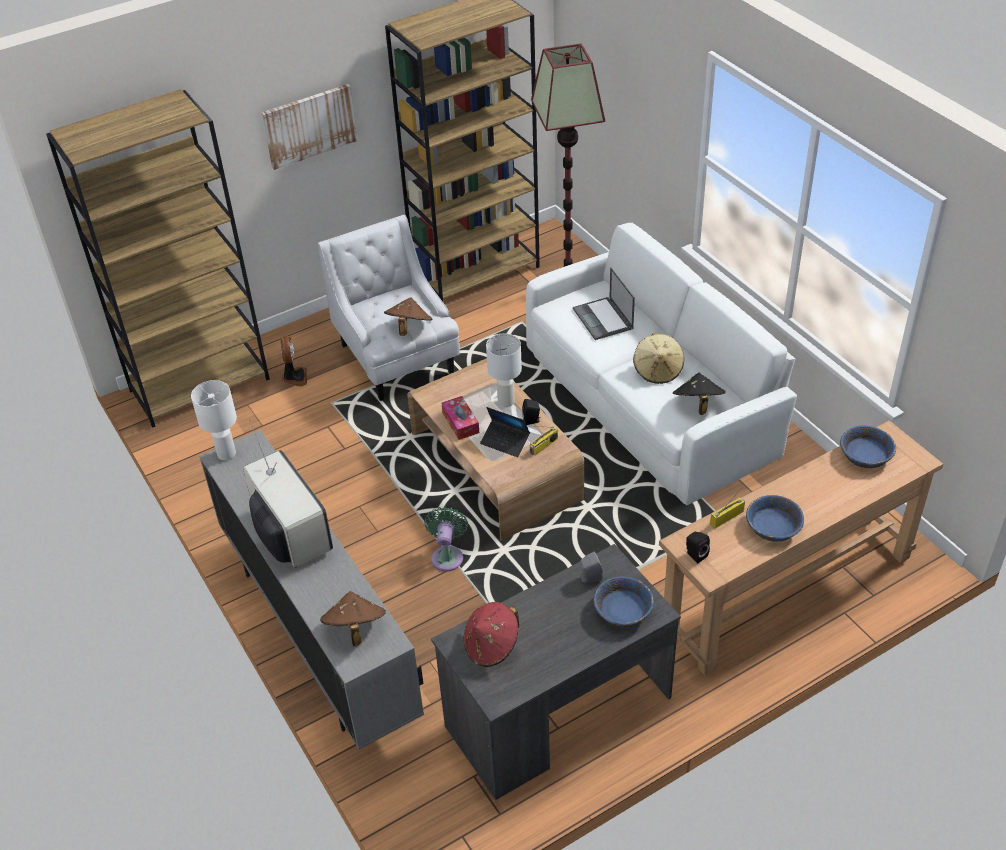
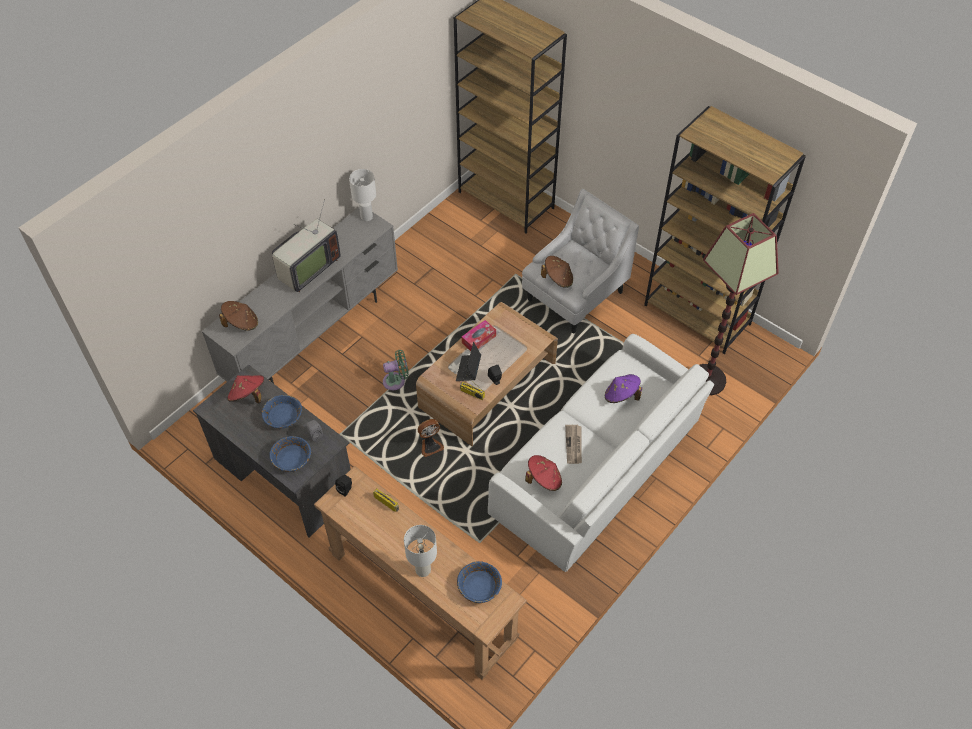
camera: 70 degrees right, 10 degrees up
picture [262,84,358,170] -> none
fan [281,336,307,386] -> fan moved to [418,419,444,457]
white table lamp [486,333,522,407] -> white table lamp moved to [404,525,437,577]
laptop [573,267,635,340] -> purple hat [605,374,642,403]
beige hat [633,333,684,384] -> newspaper [565,425,582,464]
black hat [673,372,726,415] -> red hat [525,455,562,491]
blue bowl [746,495,804,542] -> blue bowl moved to [262,395,302,429]

